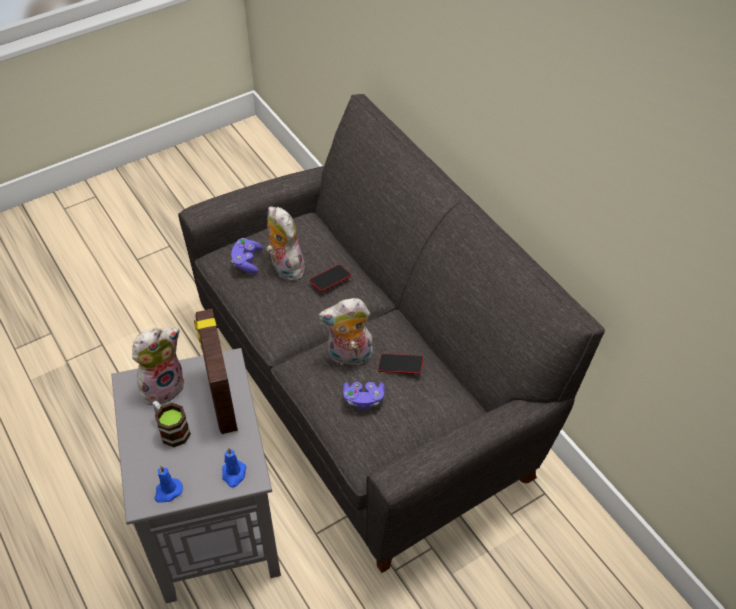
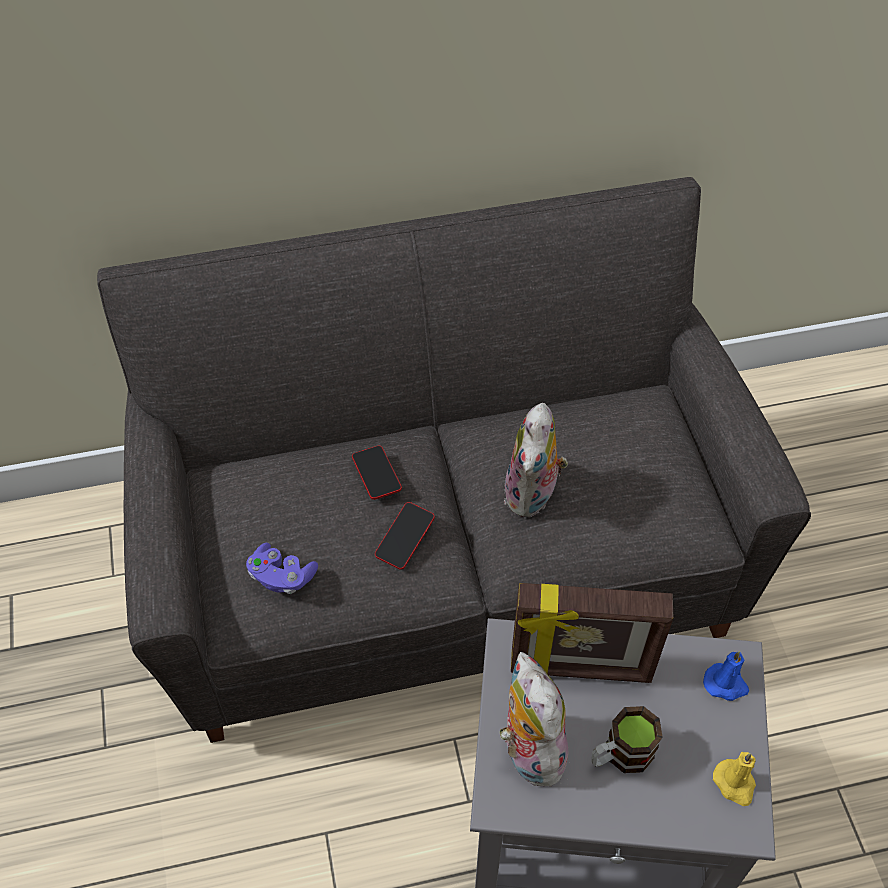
camera: 70 degrees left, 5 degrees up
blue candle [154,466,183,503] -> yellow candle [713,752,756,806]
plush toy [266,206,305,281] -> none
purple game controller [343,382,385,409] -> none
phone [378,354,424,374] -> phone moved to [375,502,435,570]

